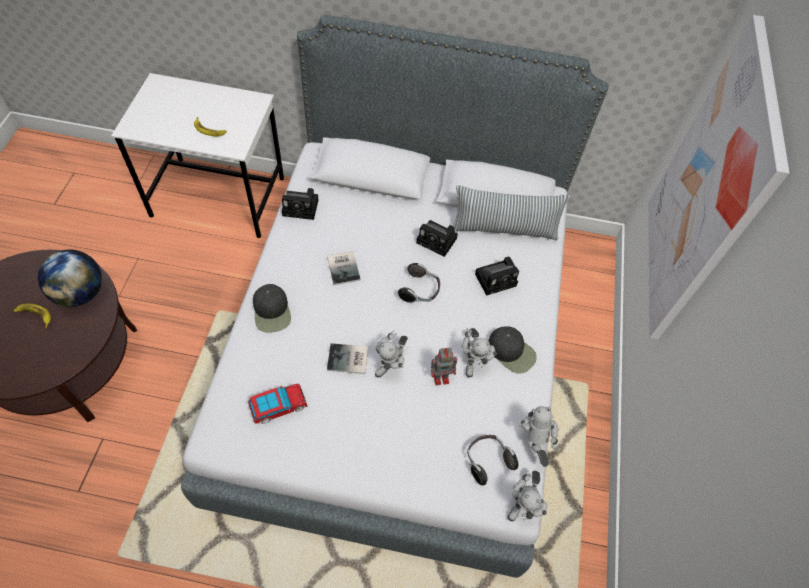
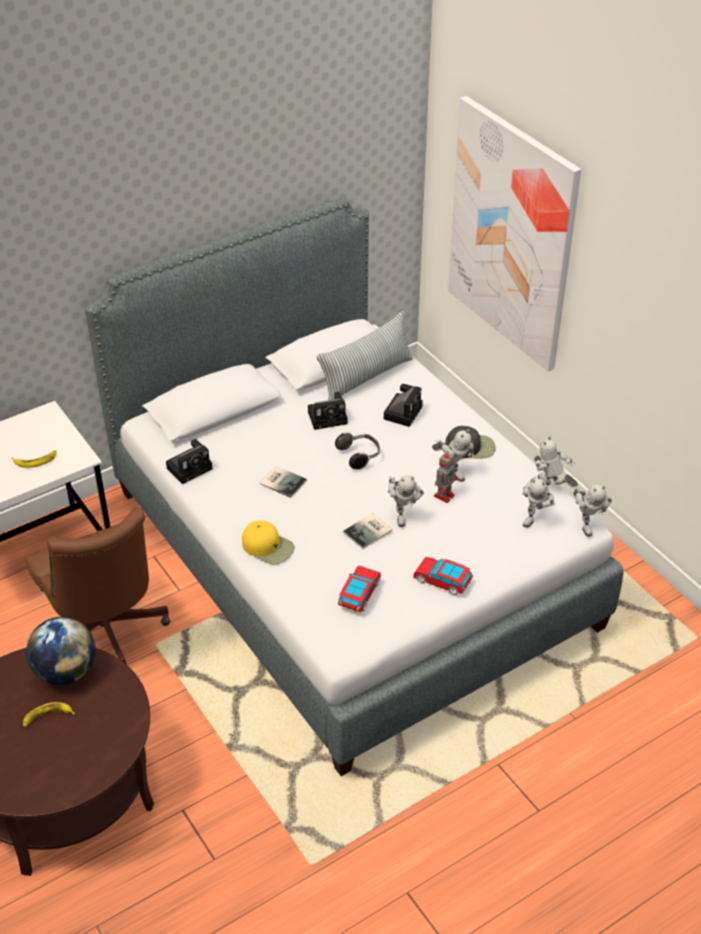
camera: 40 degrees left, 15 degrees down
black cap [253,284,291,333] -> yellow cap [242,520,295,564]
headphones [467,435,518,485] -> toy robot [523,476,555,528]
none -> brown office chair [26,507,170,664]
none -> toy car [413,557,473,595]

